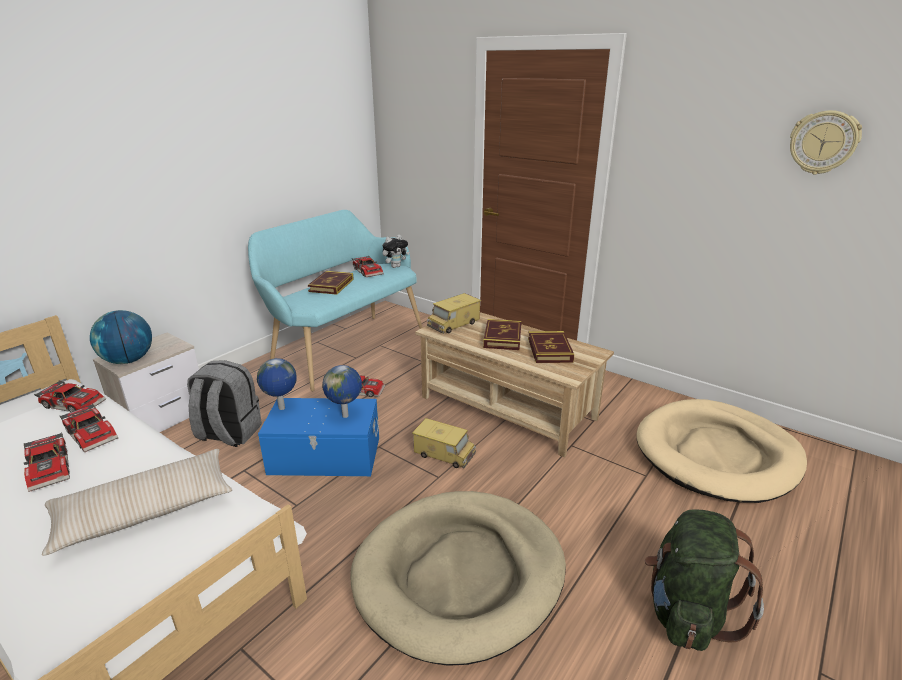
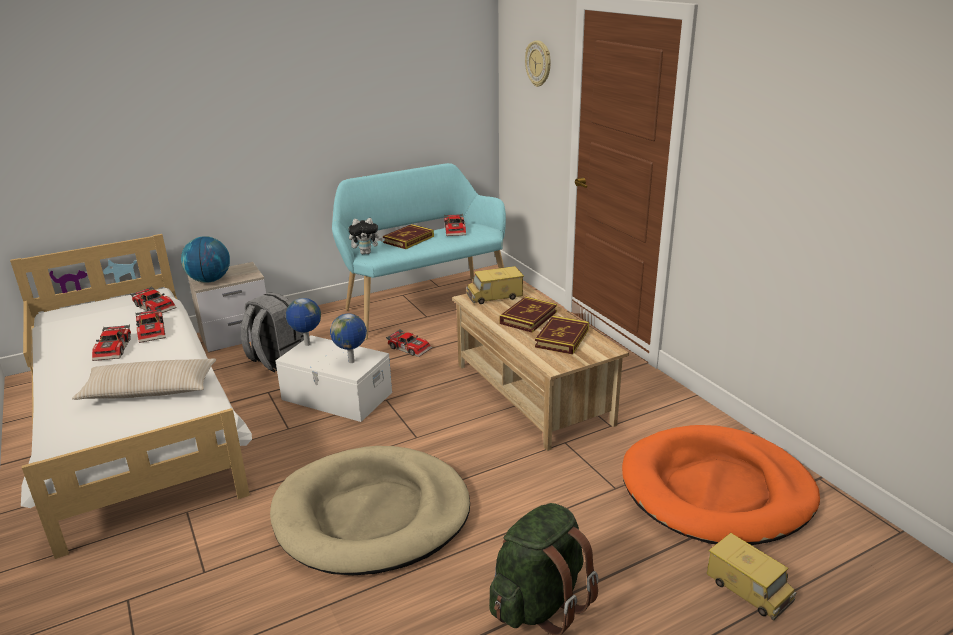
camera: 25 degrees right, 0 degrees up
blue storage box [258,398,379,476] -> white storage box [275,335,392,422]
plush toy [383,235,409,268] -> plush toy moved to [348,218,383,254]
toy truck [412,418,476,468] -> toy truck moved to [707,533,796,620]
beige dog bed [636,399,807,503] -> orange dog bed [622,425,820,545]
wall clock [790,110,862,174] -> wall clock moved to [525,40,551,87]

